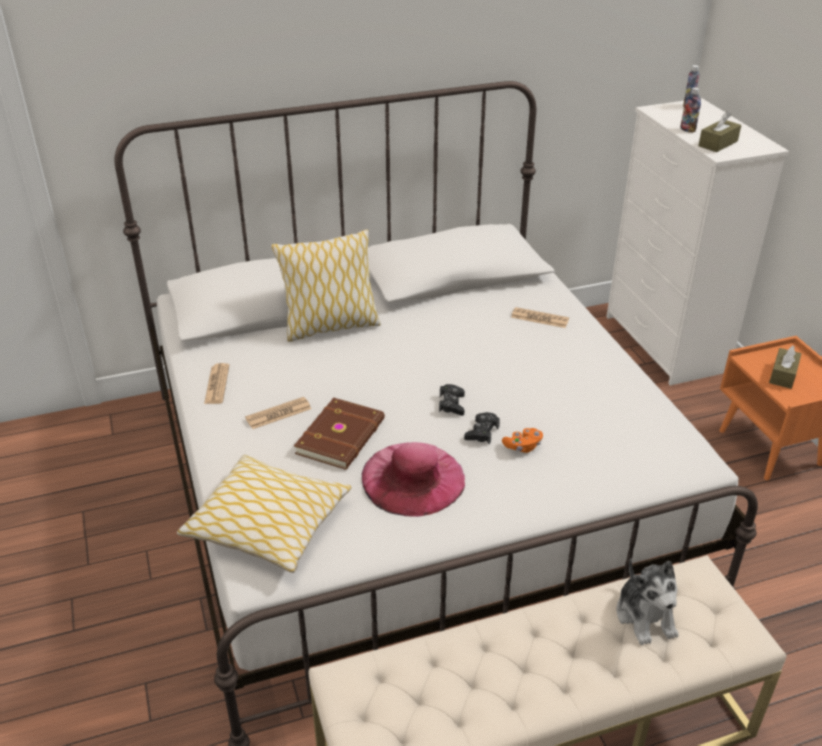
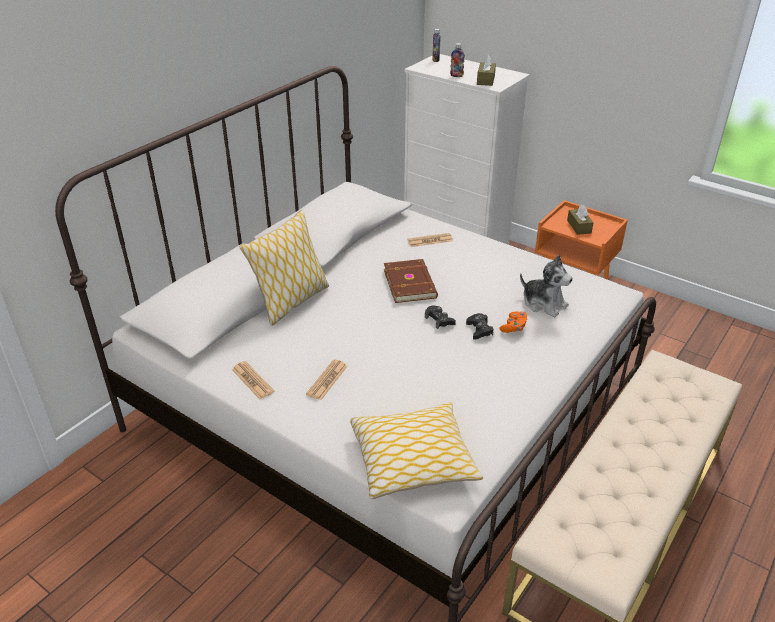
camera: 35 degrees left, 0 degrees up
brown book [294,398,385,470] -> brown book moved to [384,259,438,303]
pink hat [361,442,465,517] -> none
plush toy [616,558,678,645] -> plush toy moved to [520,255,573,317]

